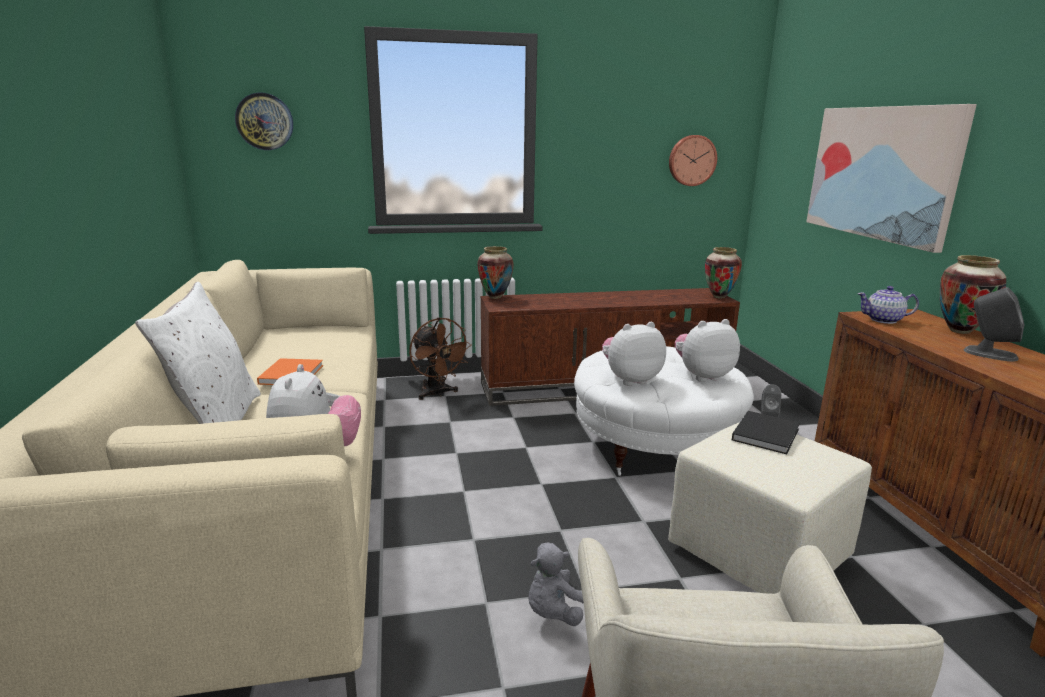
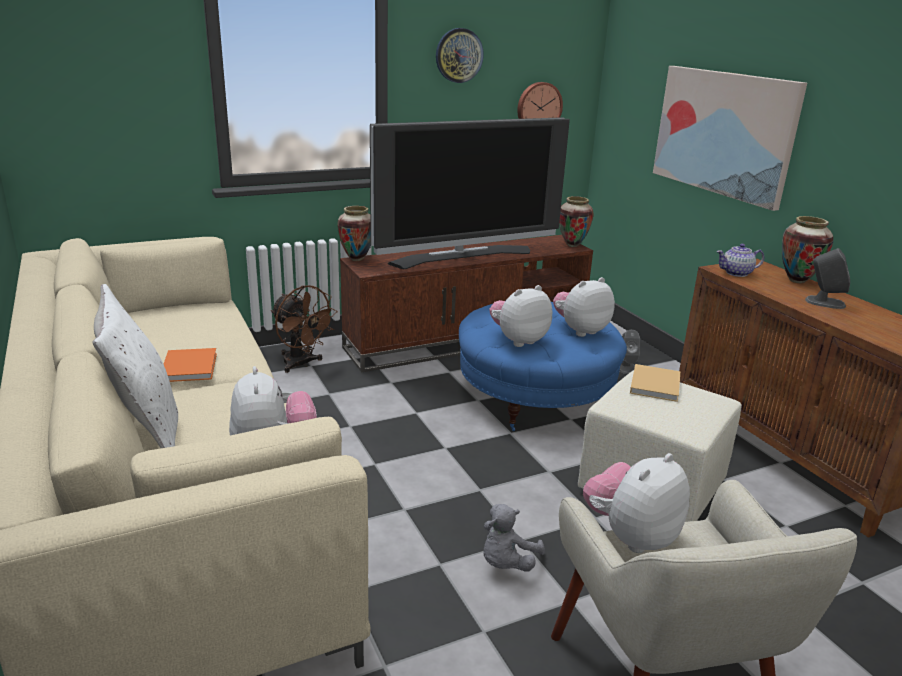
camera: 15 degrees left, 5 degrees up
wall clock [235,93,293,150] -> wall clock moved to [436,28,484,83]
white ottoman [574,346,754,476] -> blue ottoman [459,302,627,431]
black book [732,411,800,454] -> beige book [630,364,680,402]
none -> television [370,117,570,269]
none -> plush toy [583,453,690,553]

